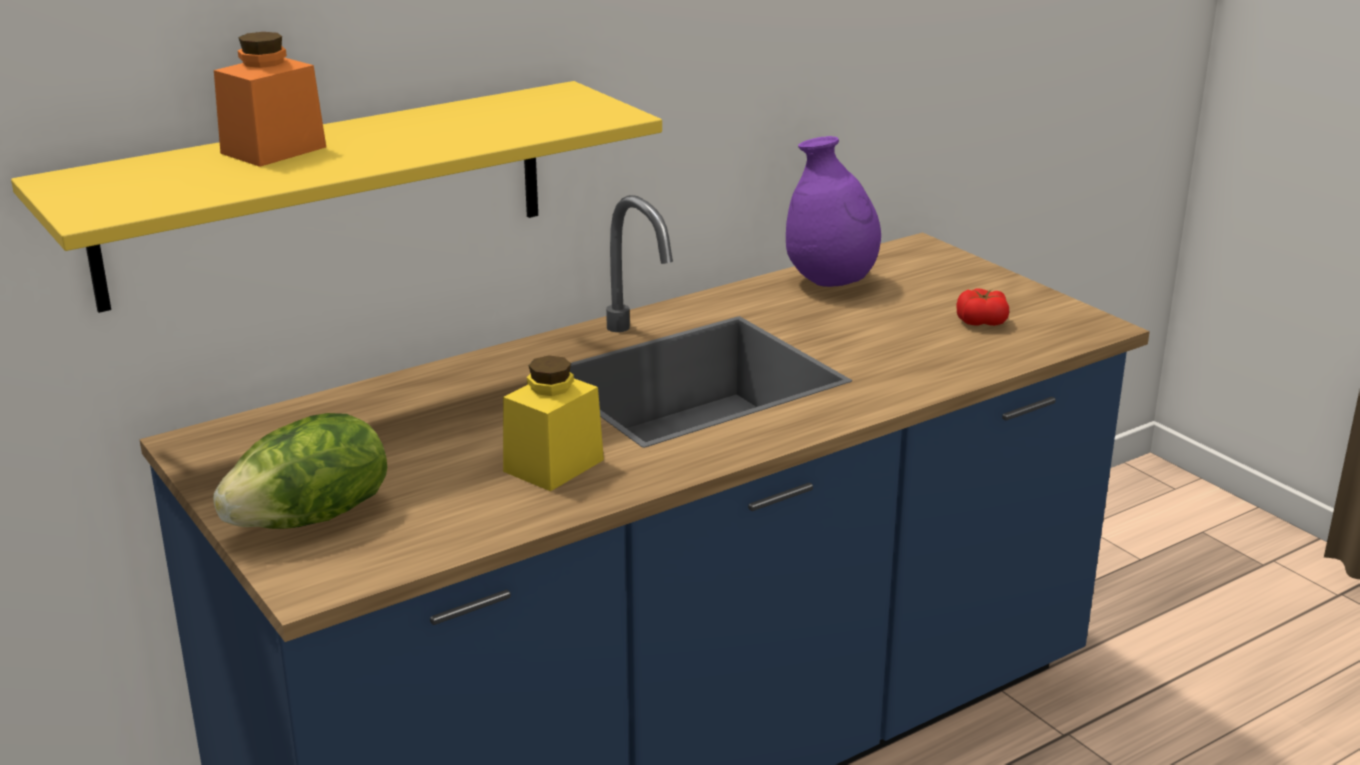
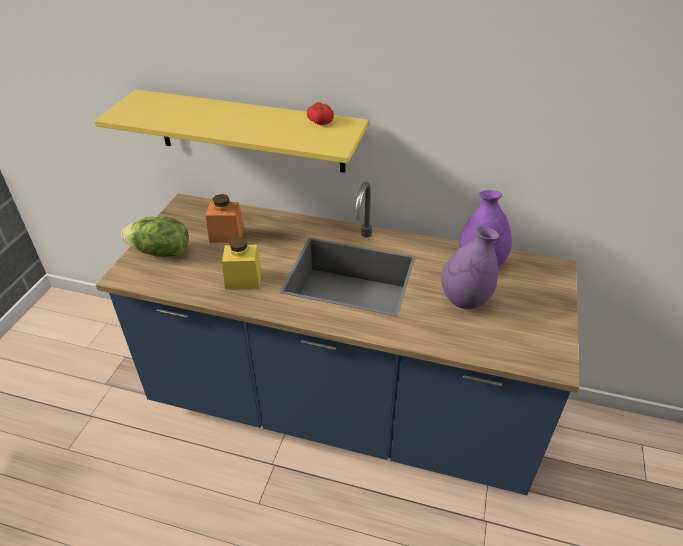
camera: 50 degrees right, 15 degrees up
orange jar [214,32,326,167] -> orange jar moved to [206,194,244,243]
tomato [957,288,1009,326] -> tomato moved to [307,102,334,125]
none -> purple vase [441,226,500,309]

